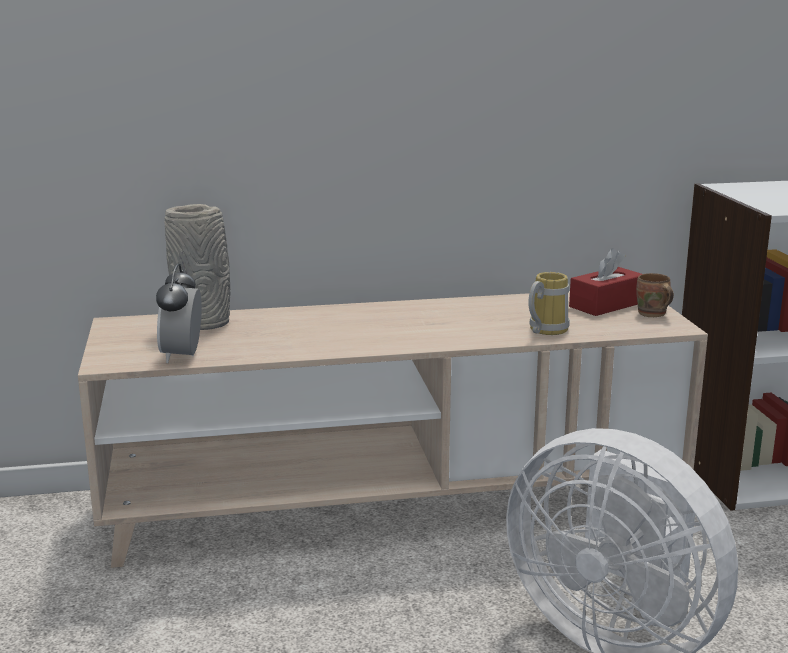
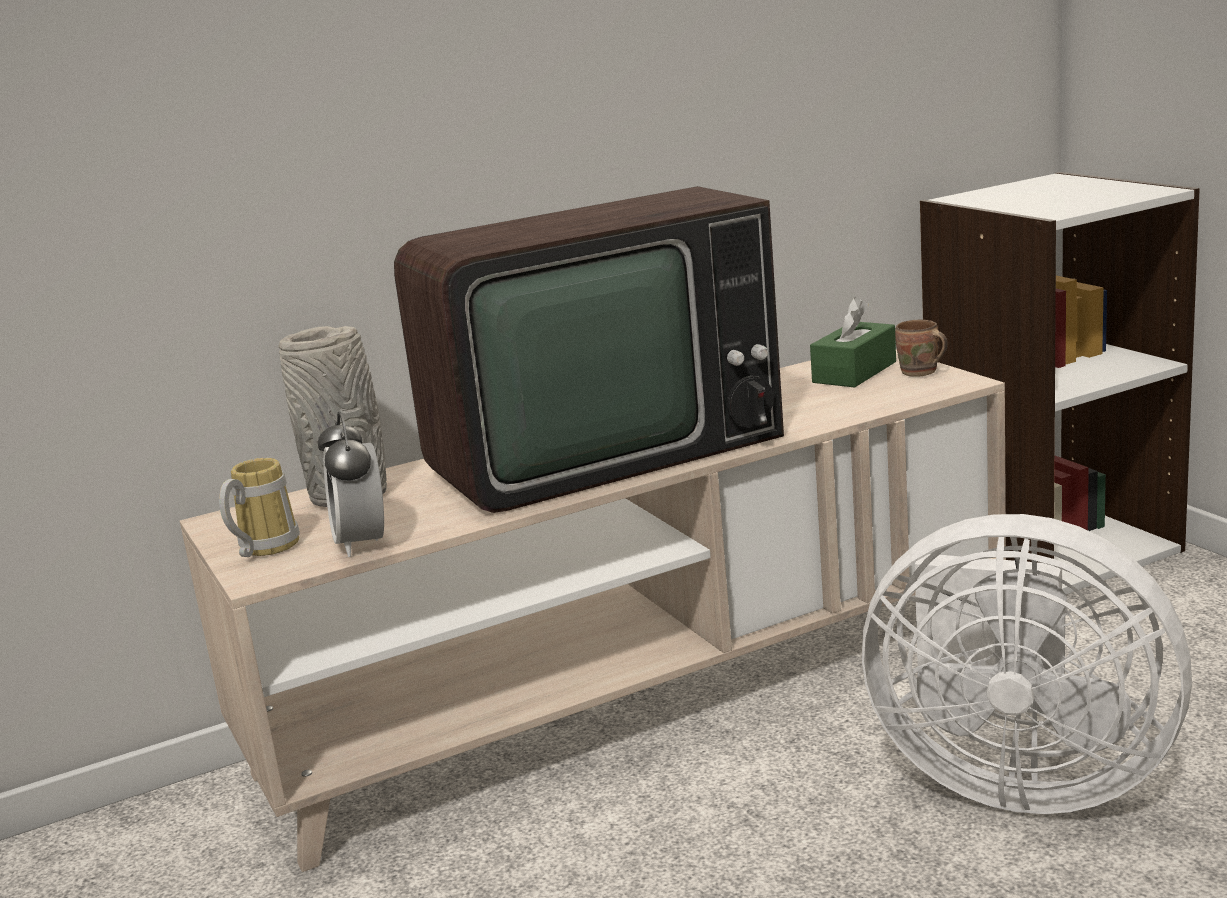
camera: 15 degrees left, 0 degrees up
mug [528,272,570,335] -> mug moved to [219,458,300,557]
red tissue box [569,248,642,316] -> green tissue box [810,297,896,387]
none -> television [394,186,784,513]

